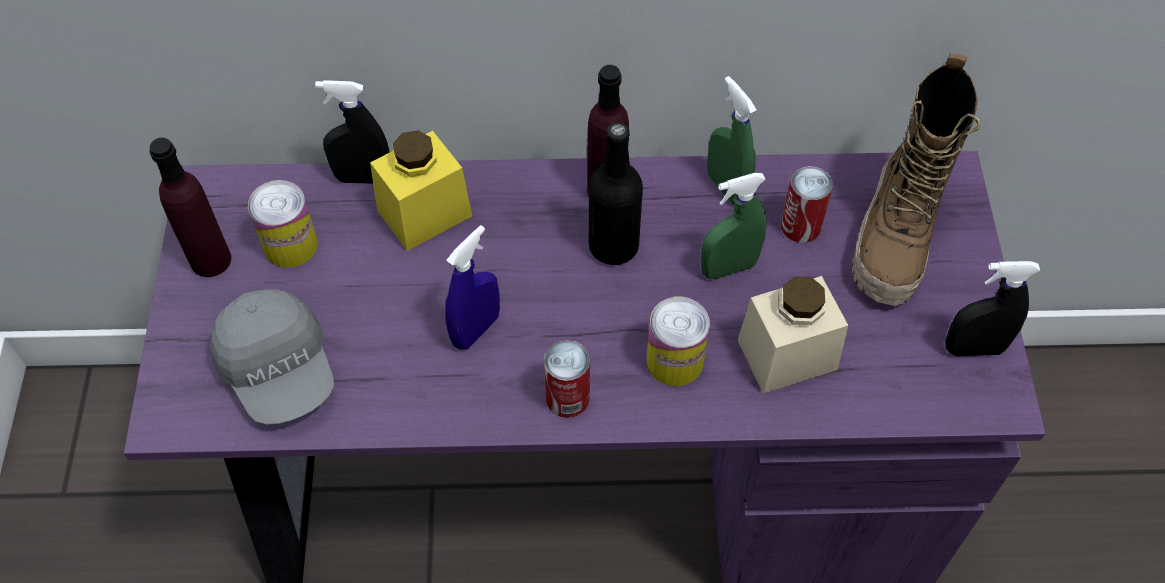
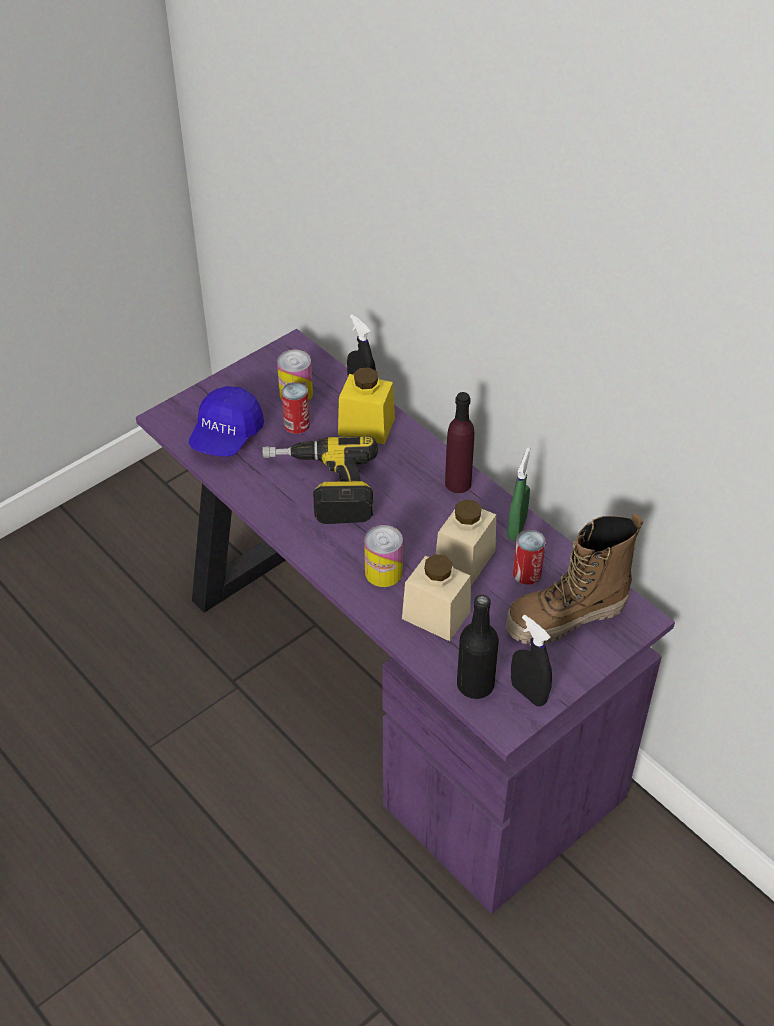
camera: 50 degrees right, 10 degrees down
purple bottle [149,138,231,277] -> none
grey cap [210,289,334,425] -> blue cap [188,386,264,457]
blue spray bottle [445,225,500,350] -> power drill [263,436,378,524]
can [544,340,590,418] -> can moved to [281,382,310,434]
black bottle [589,122,643,265] -> black bottle moved to [457,595,499,699]
green spray bottle [701,173,767,279] -> beige jar [436,500,496,586]

